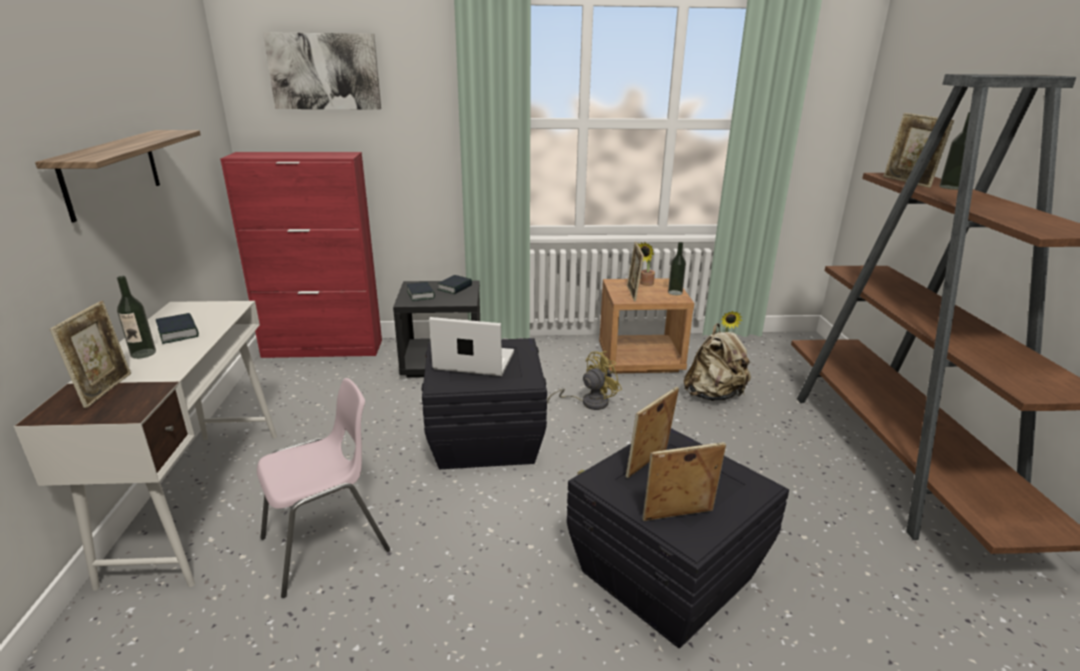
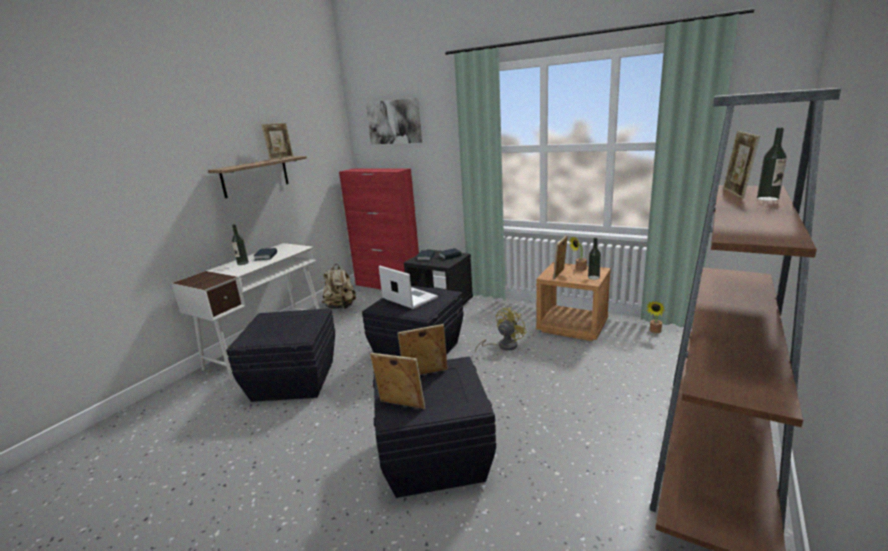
camera: 35 degrees right, 5 degrees down
picture frame [50,301,131,408] -> picture frame moved to [261,123,294,160]
pink chair [257,378,390,598] -> black storage box [226,308,335,402]
yellow fan [547,351,622,410] -> yellow fan turned 45 degrees counterclockwise [475,307,527,352]
beige backpack [684,323,751,401] -> beige backpack moved to [322,264,356,309]

